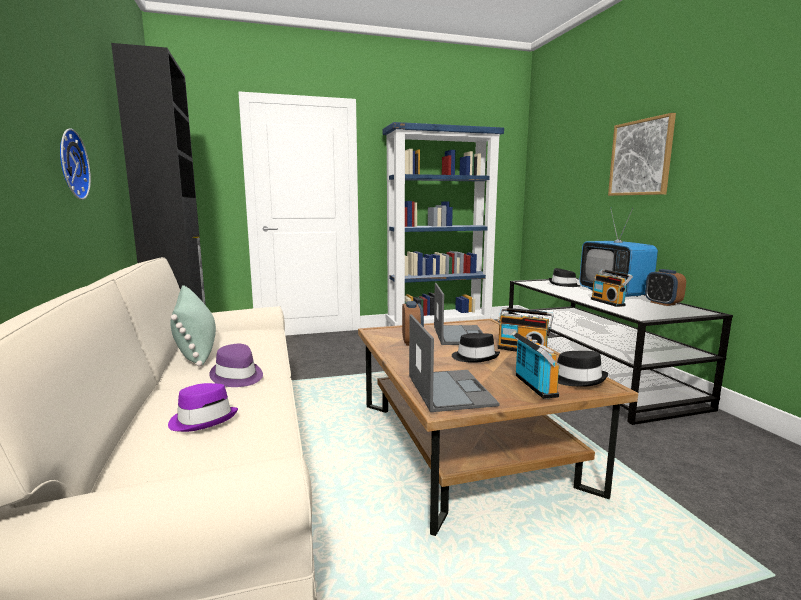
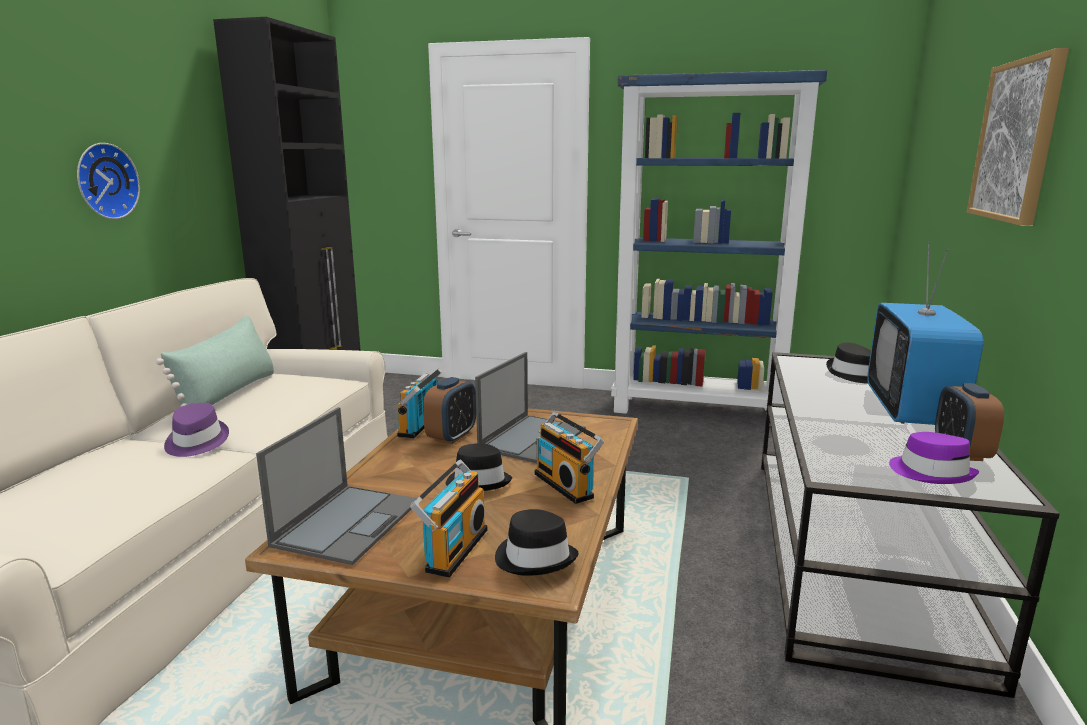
camera: 30 degrees right, 5 degrees up
purple hat [168,383,238,432] -> purple hat moved to [889,432,979,484]
radio [591,269,633,307] -> radio moved to [397,368,442,438]

